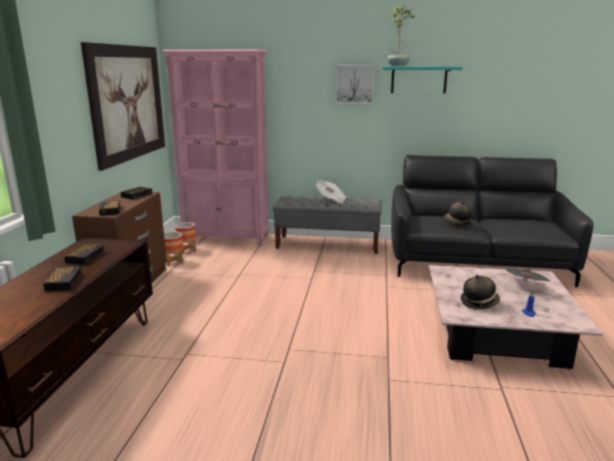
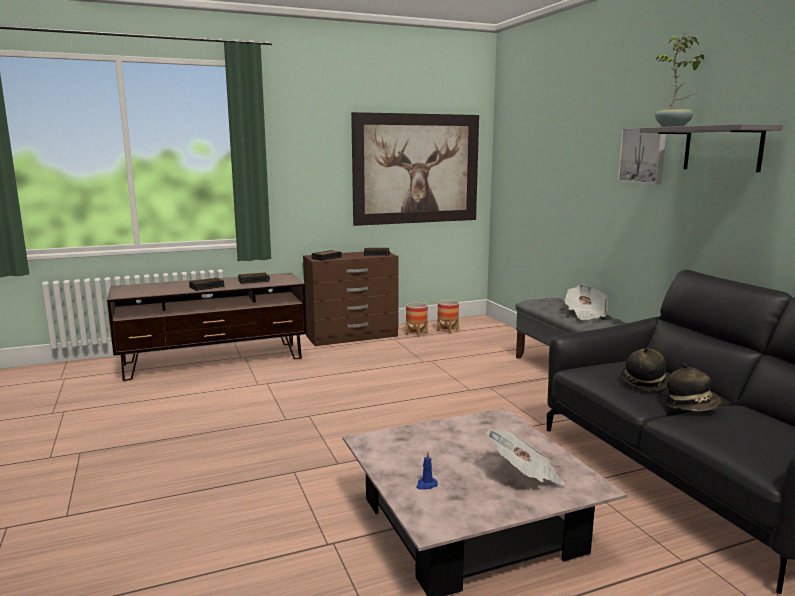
camera: 60 degrees right, 5 degrees down
pink bookcase [162,49,269,245] -> none
turquoise shelf [383,67,463,93] -> grey shelf [640,124,783,172]
hat [461,275,500,310] -> hat moved to [665,363,721,411]

